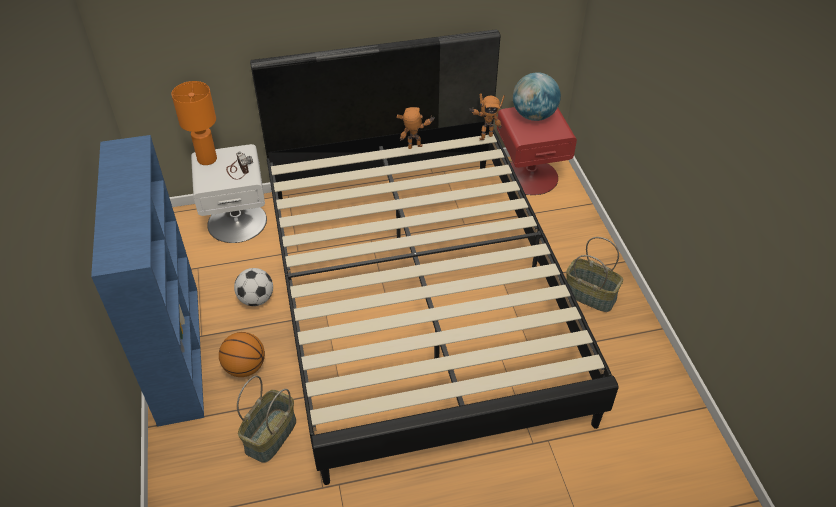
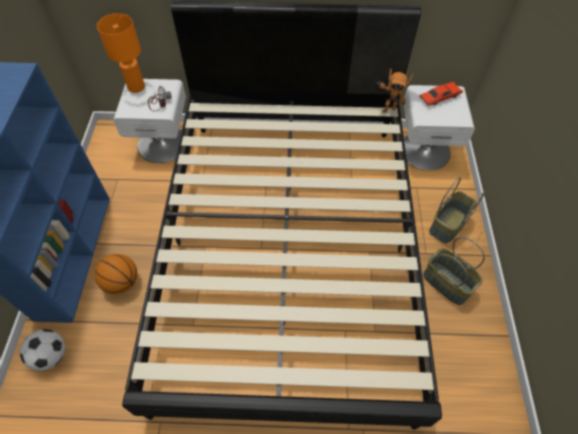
camera: 15 degrees right, 10 degrees up
football [234,268,273,306] -> football moved to [20,329,65,371]
basket [237,375,296,463] -> basket moved to [429,177,485,243]
toy robot [397,107,435,149] -> none
red nightstand [497,107,577,195] -> white nightstand [404,85,475,170]
globe [513,72,561,121] -> red toy car [420,82,463,106]

